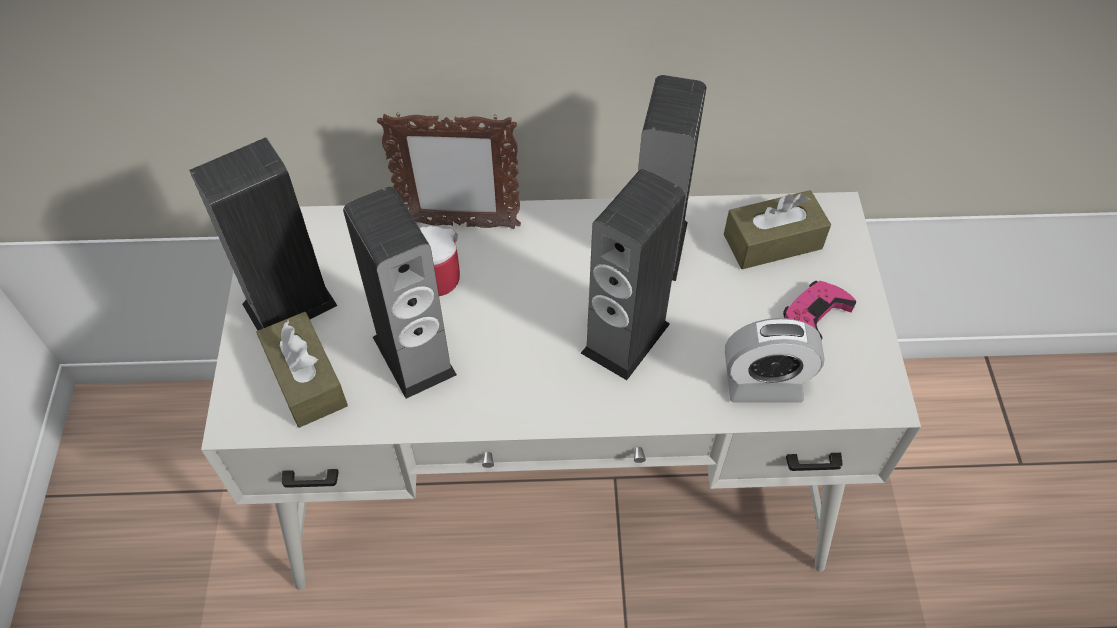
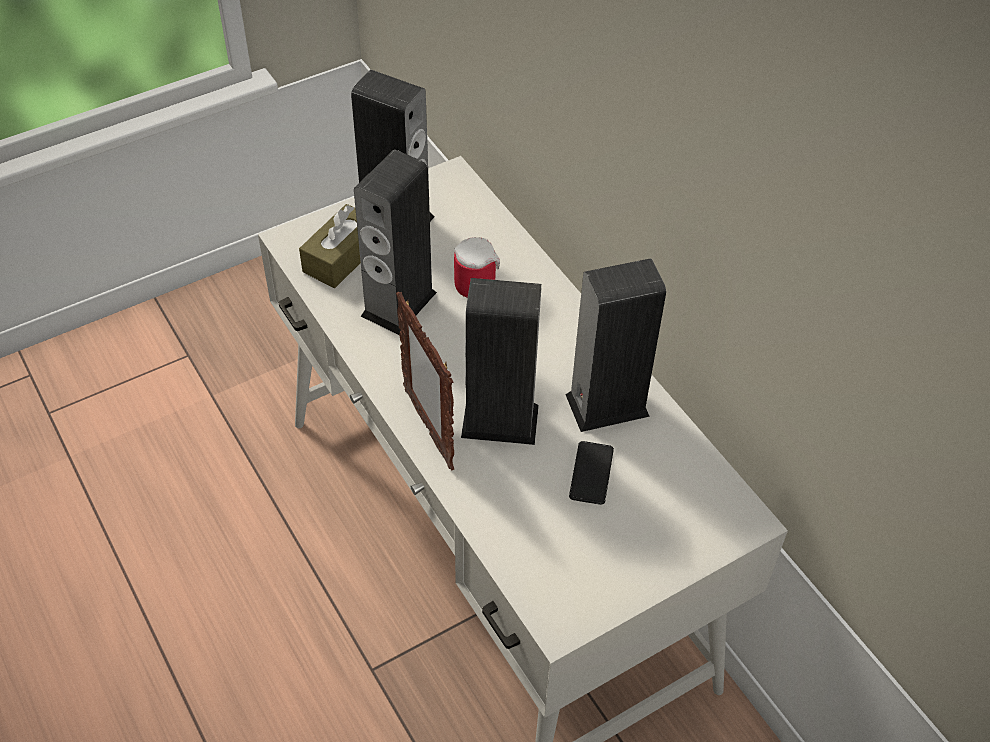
camera: 60 degrees right, 5 degrees down
picture frame [377,112,521,229] -> picture frame moved to [396,292,454,471]
brown tissue box [724,190,831,269] -> none
alarm clock [725,318,825,403] -> none
pink game controller [783,281,856,341] -> none
none -> phone [569,441,614,505]

